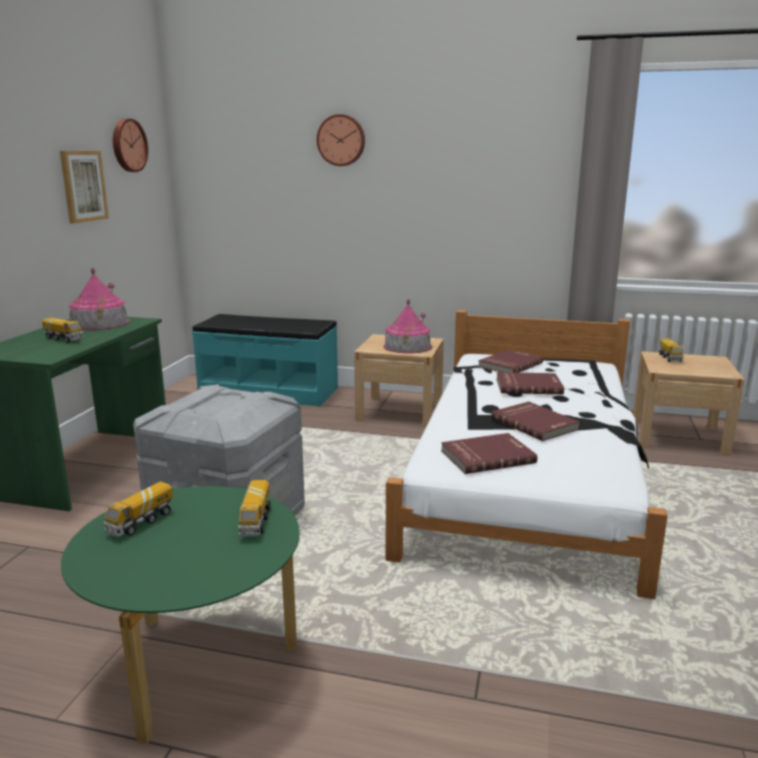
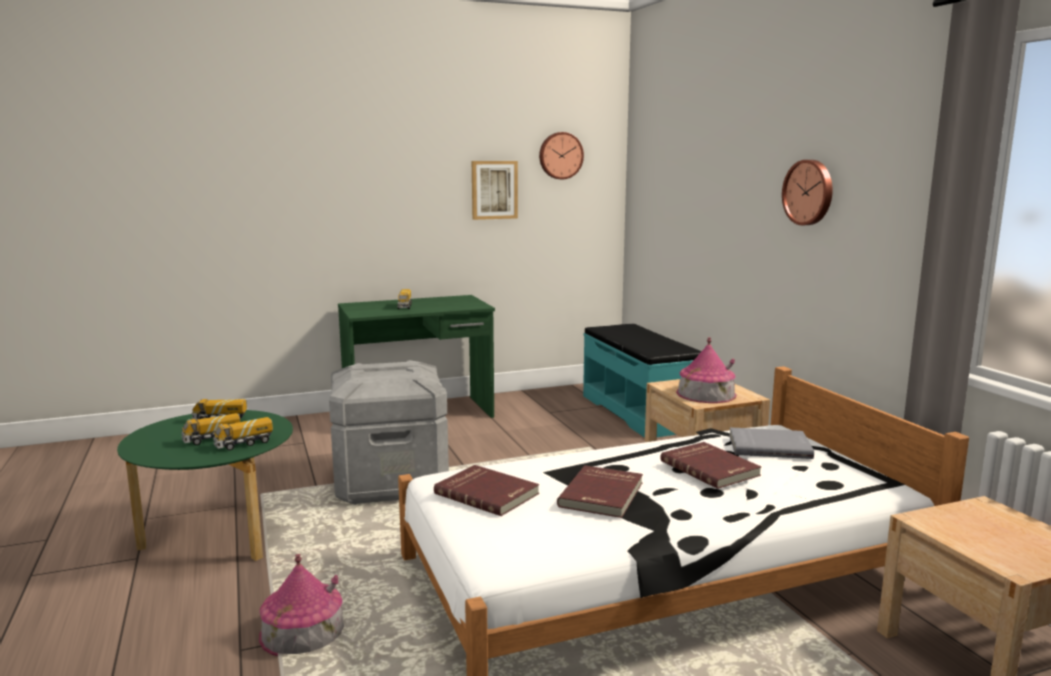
camera: 55 degrees right, 5 degrees down
toy house [69,268,129,330] -> toy house moved to [259,554,344,656]
wall clock [317,114,365,166] -> wall clock moved to [782,160,833,225]
red book [478,350,543,373] -> grey book [729,427,814,459]
toy truck [659,338,684,362] -> toy truck moved to [181,413,240,445]

